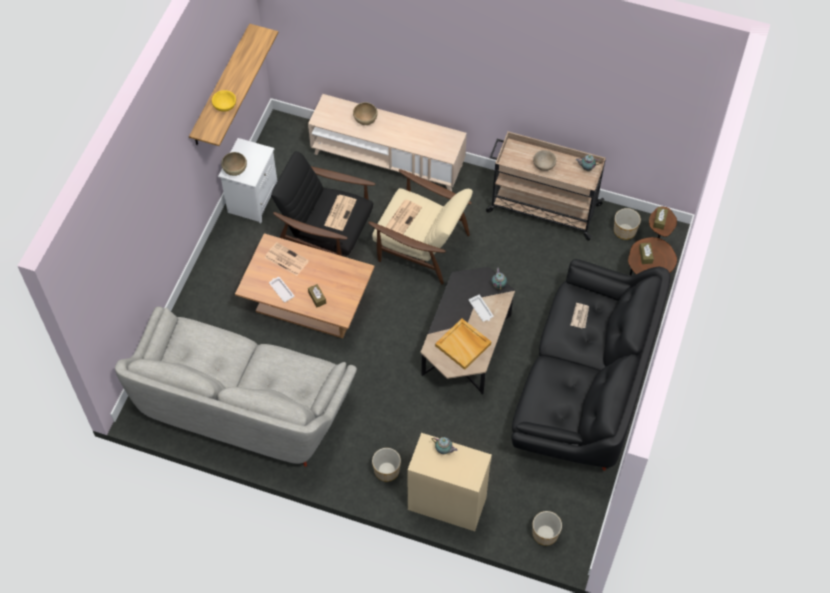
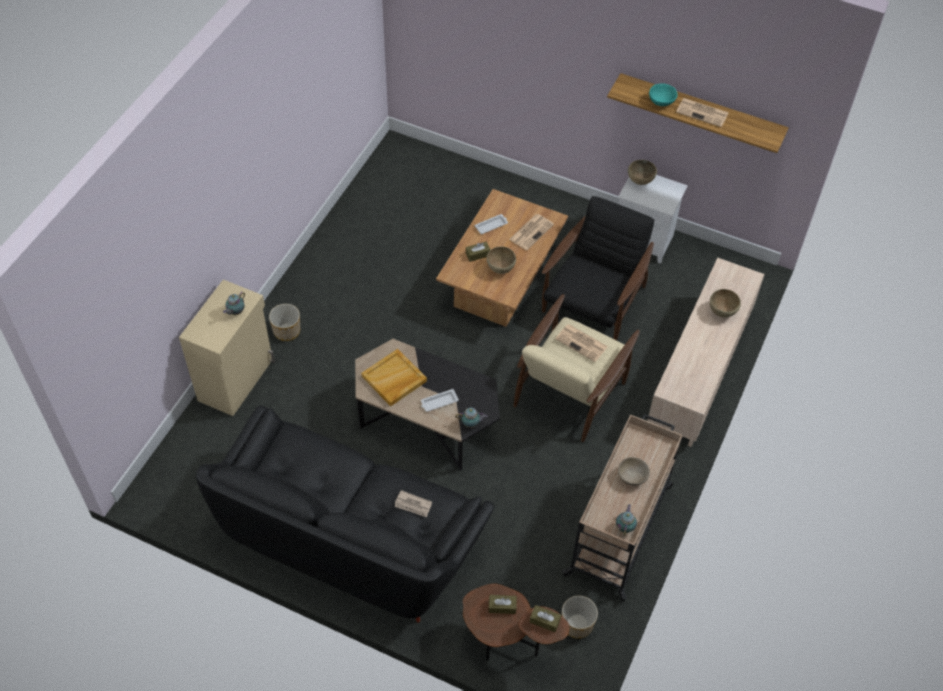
camera: 95 degrees right, 5 degrees down
grey sofa [115,306,357,467] -> none
yellow bowl [212,90,236,112] -> turquoise bowl [649,84,678,106]
newspaper [324,195,357,231] -> newspaper moved to [676,98,729,127]
planter [533,511,562,546] -> none
none -> brown bowl [487,247,516,274]

